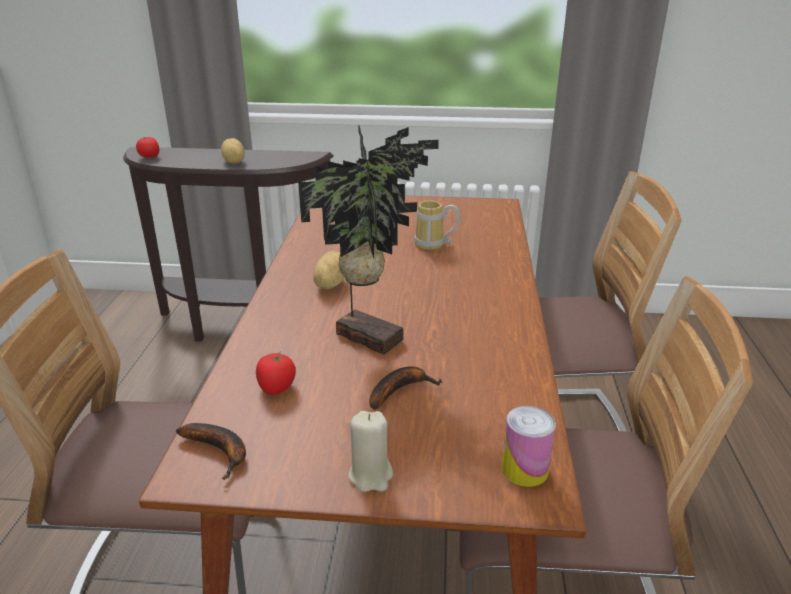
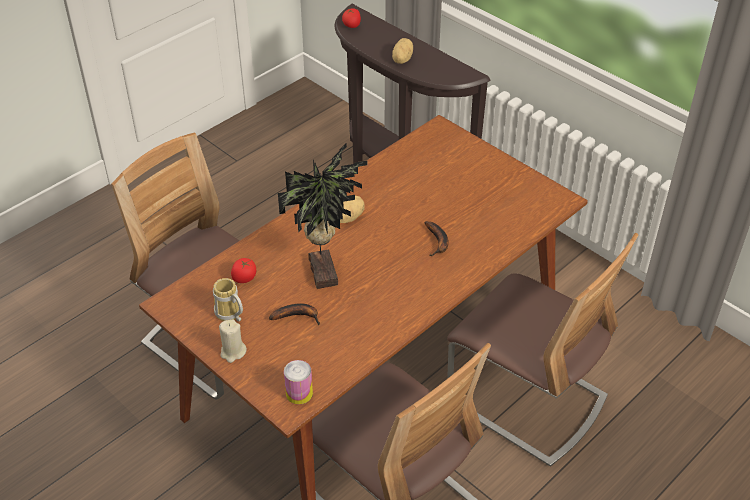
camera: 40 degrees right, 15 degrees up
banana [176,423,246,480] -> banana moved to [424,221,449,256]
mug [414,201,460,250] -> mug moved to [213,278,243,322]

